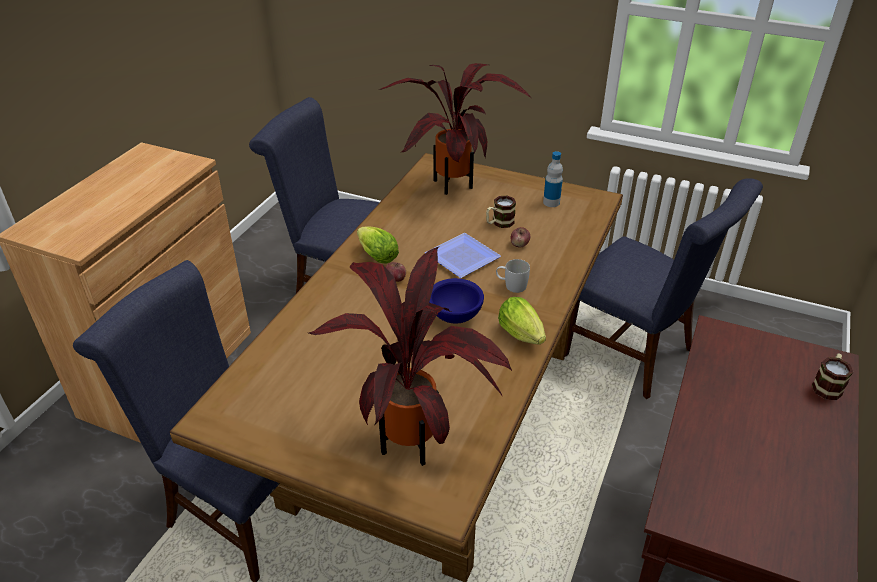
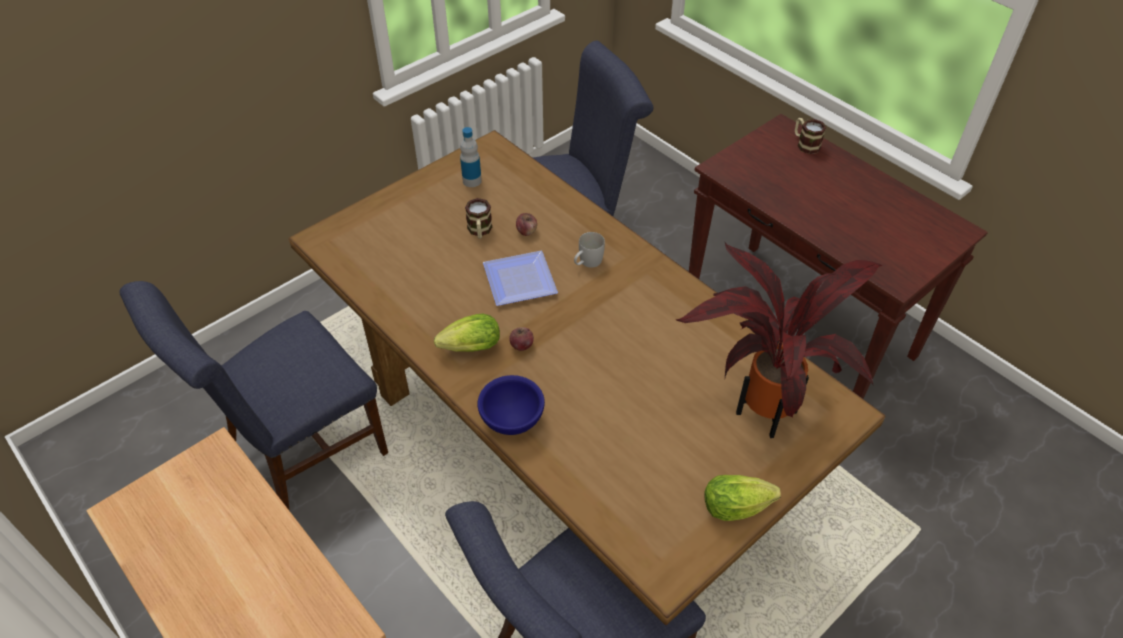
camera: 65 degrees left, 10 degrees up
potted plant [379,63,531,195] -> none
blue bowl [429,278,484,324] -> blue bowl moved to [477,375,545,435]
lettuce [498,297,546,344] -> lettuce moved to [704,475,781,521]

